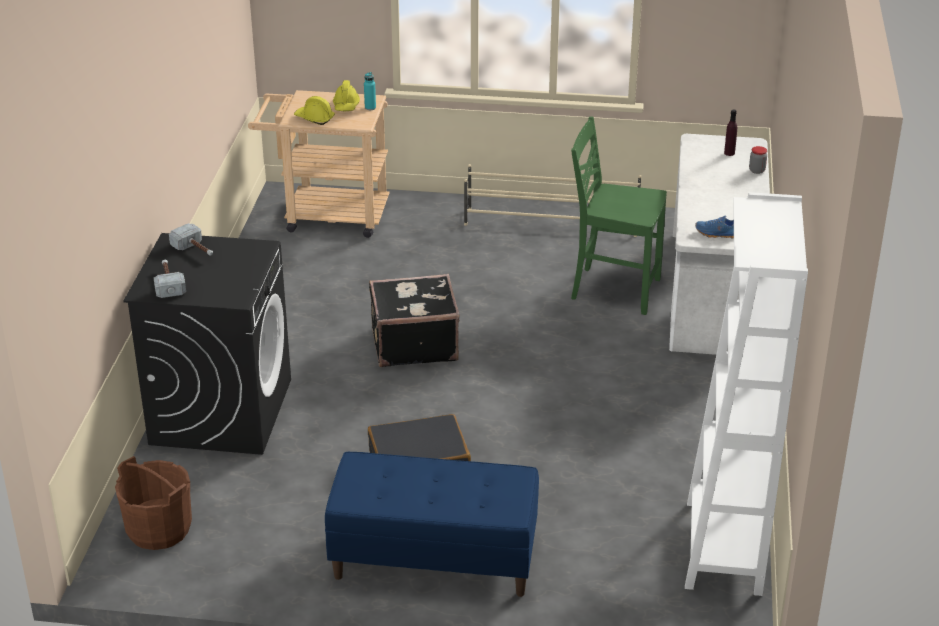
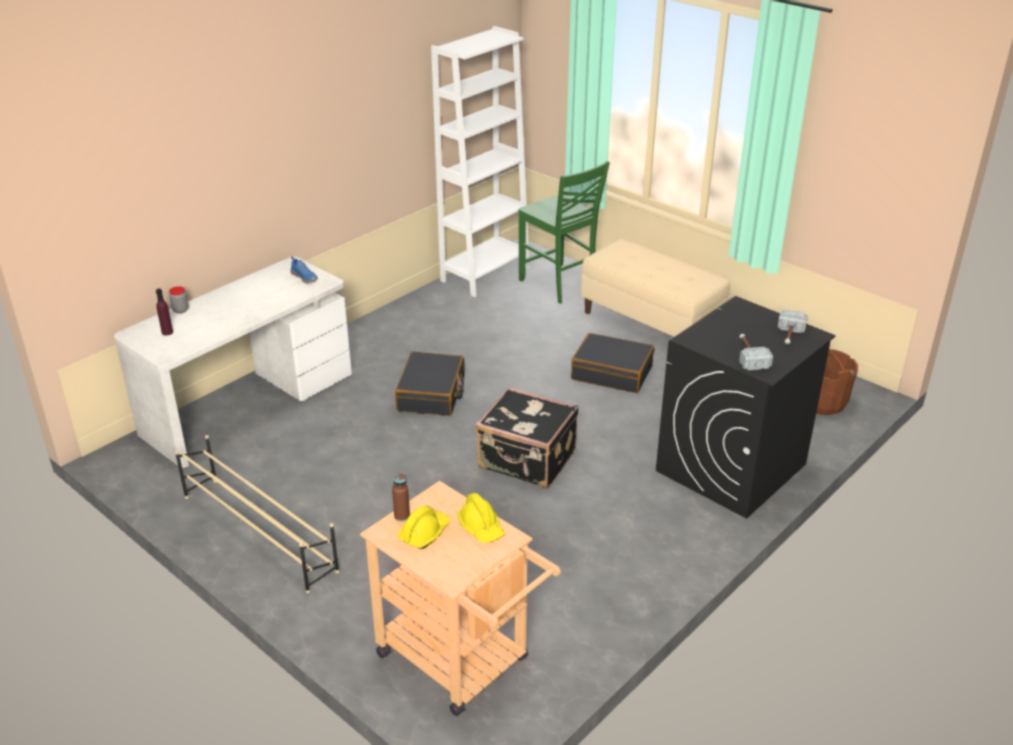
camera: 145 degrees left, 0 degrees up
blue bench [325,452,539,597] -> beige bench [581,239,730,337]
turquoise bottle [364,72,376,110] -> brown bottle [392,473,410,522]
green chair [571,117,667,315] -> green chair moved to [518,161,610,304]
none -> black suitcase [395,351,465,416]

